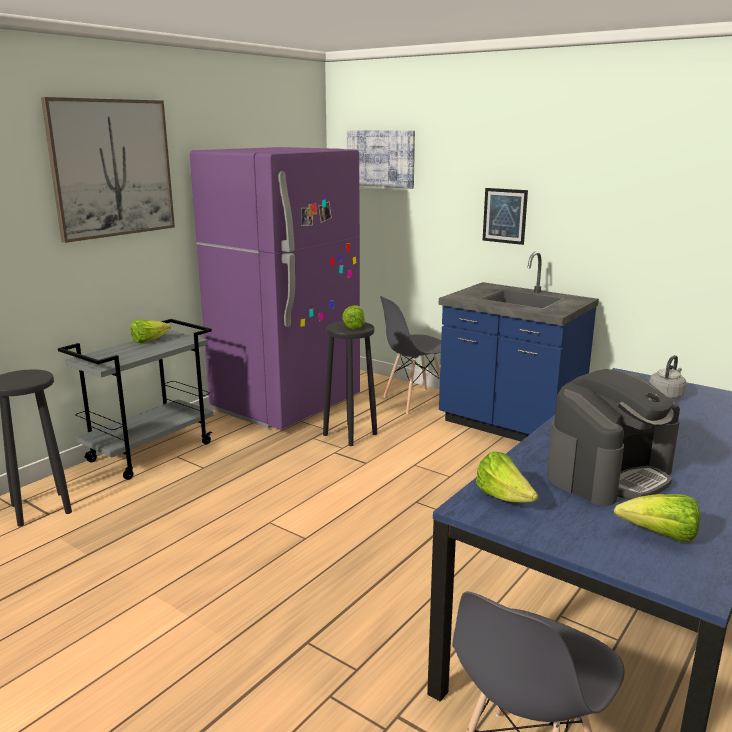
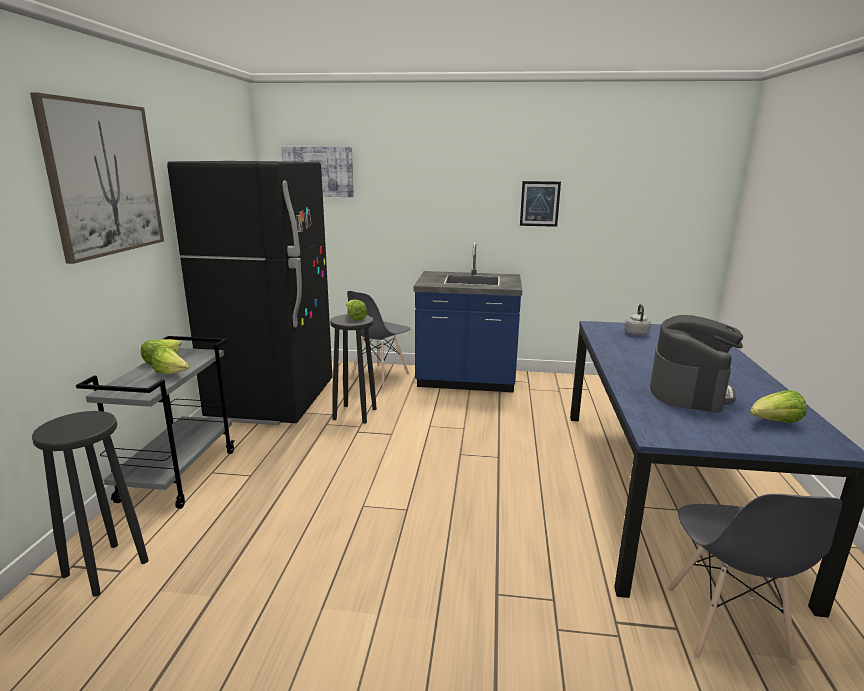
camera: 30 degrees left, 0 degrees up
purple fridge [190,147,360,430] -> black fridge [167,161,332,425]
lettuce [476,452,538,503] -> lettuce moved to [151,347,190,374]
picture [483,188,528,245] -> picture moved to [520,181,561,227]

